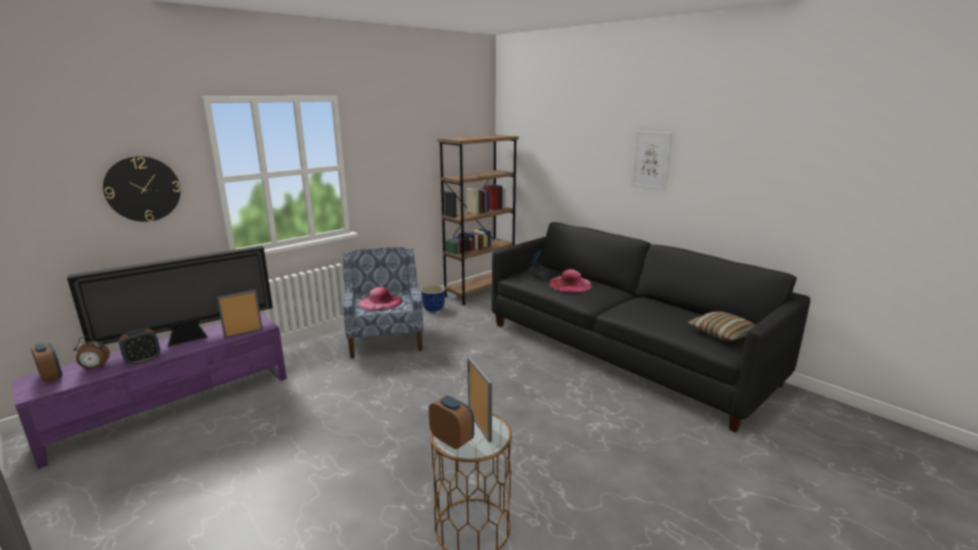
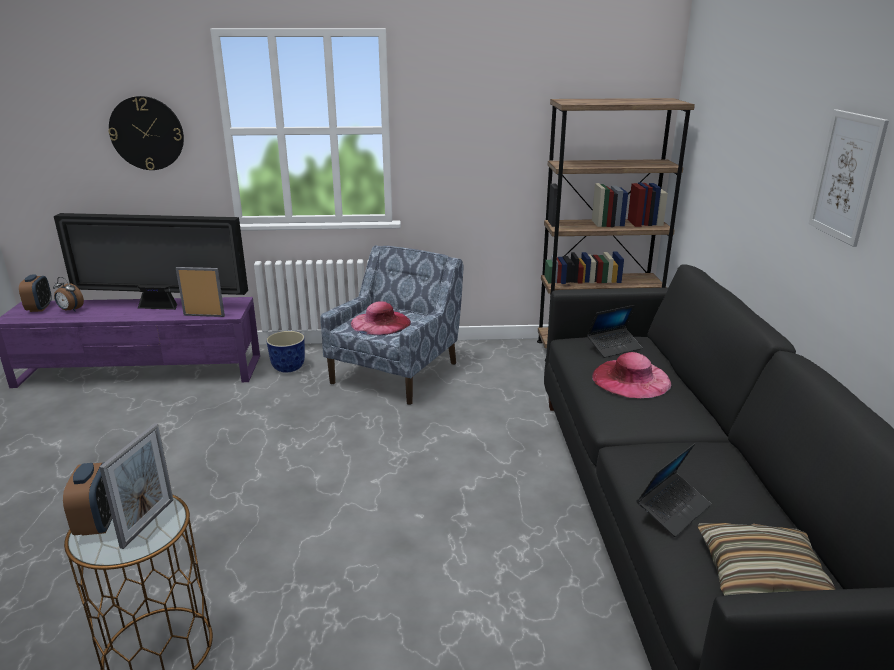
camera: 40 degrees right, 5 degrees up
alarm clock [118,328,160,365] -> none
planter [421,285,445,312] -> planter moved to [266,331,305,372]
none -> laptop [636,443,711,537]

